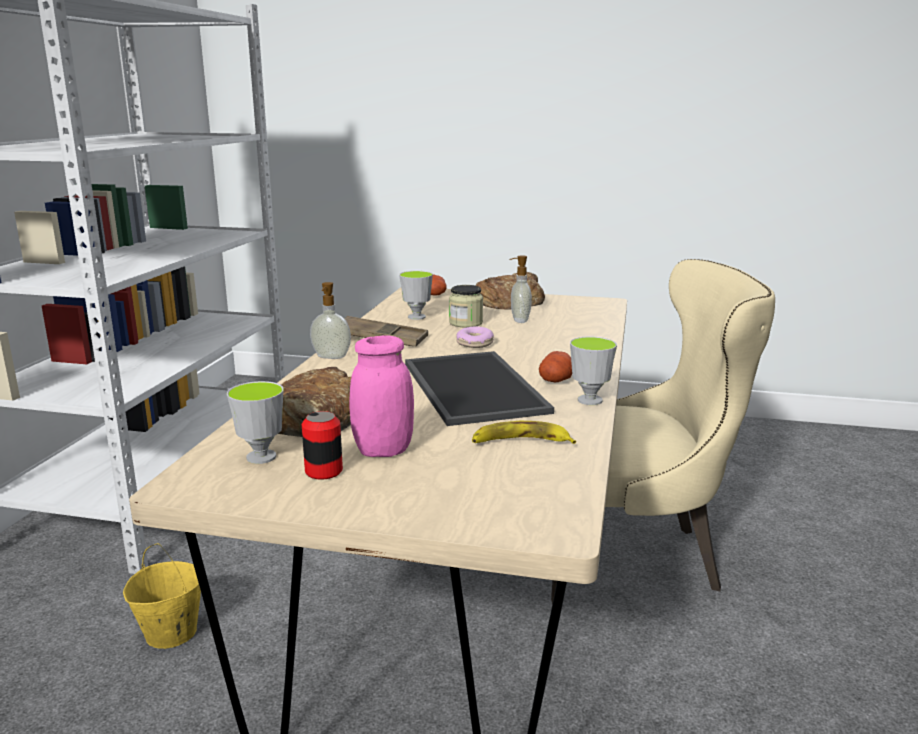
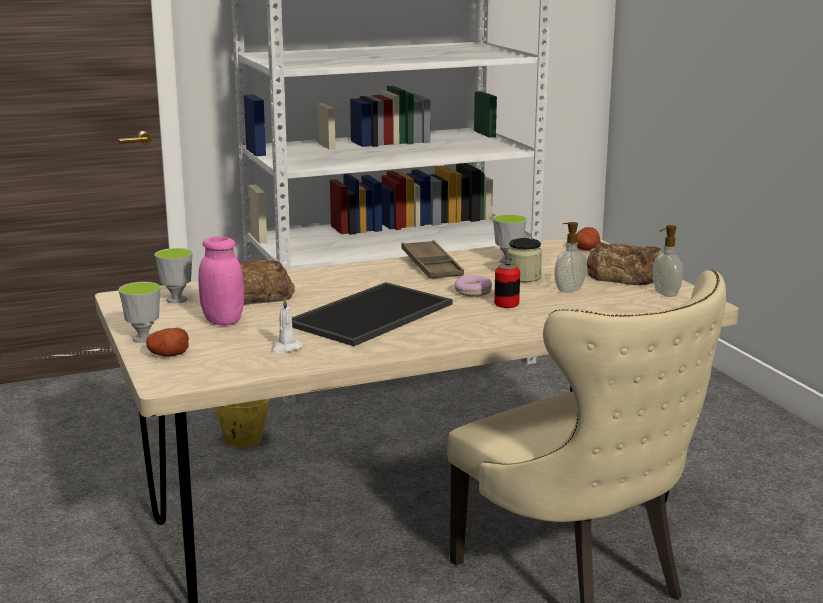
camera: 55 degrees right, 0 degrees up
can [302,411,343,480] -> can moved to [494,264,520,308]
soap dispenser [310,282,351,359] -> soap dispenser moved to [653,225,683,297]
banana [472,421,576,444] -> white candle [271,297,302,354]
potato [539,351,572,382] -> potato moved to [146,328,189,357]
cup [570,336,617,405] -> cup moved to [119,282,160,343]

